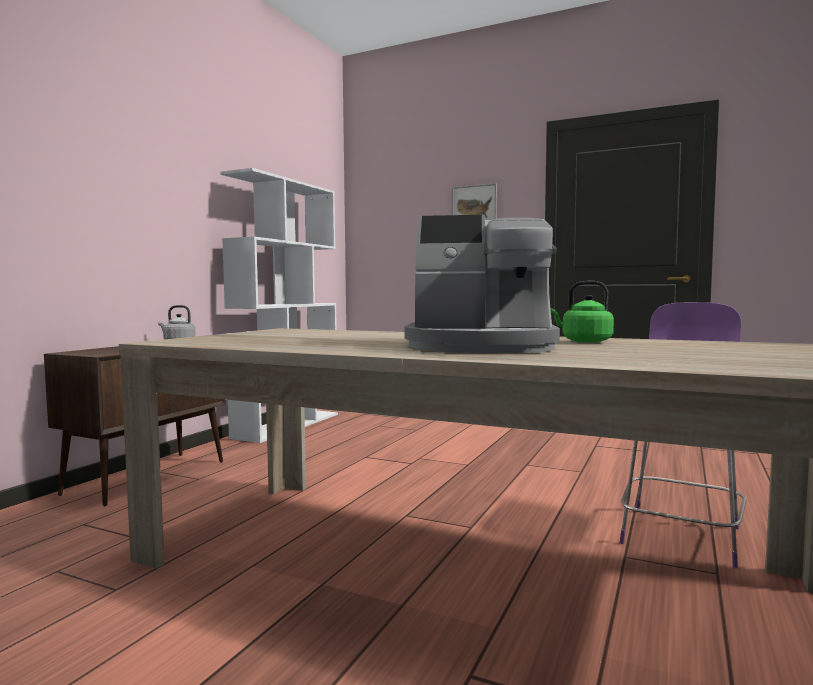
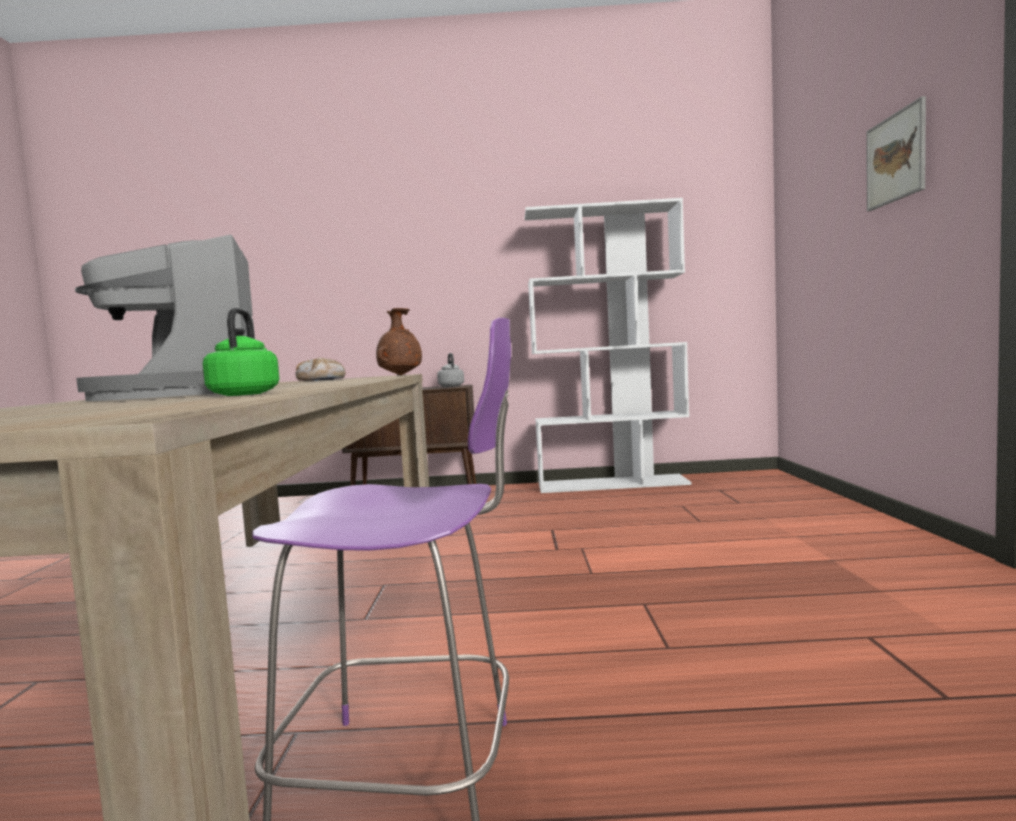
camera: 65 degrees right, 0 degrees up
none -> bread [296,358,345,381]
none -> brown vase [376,308,422,375]

